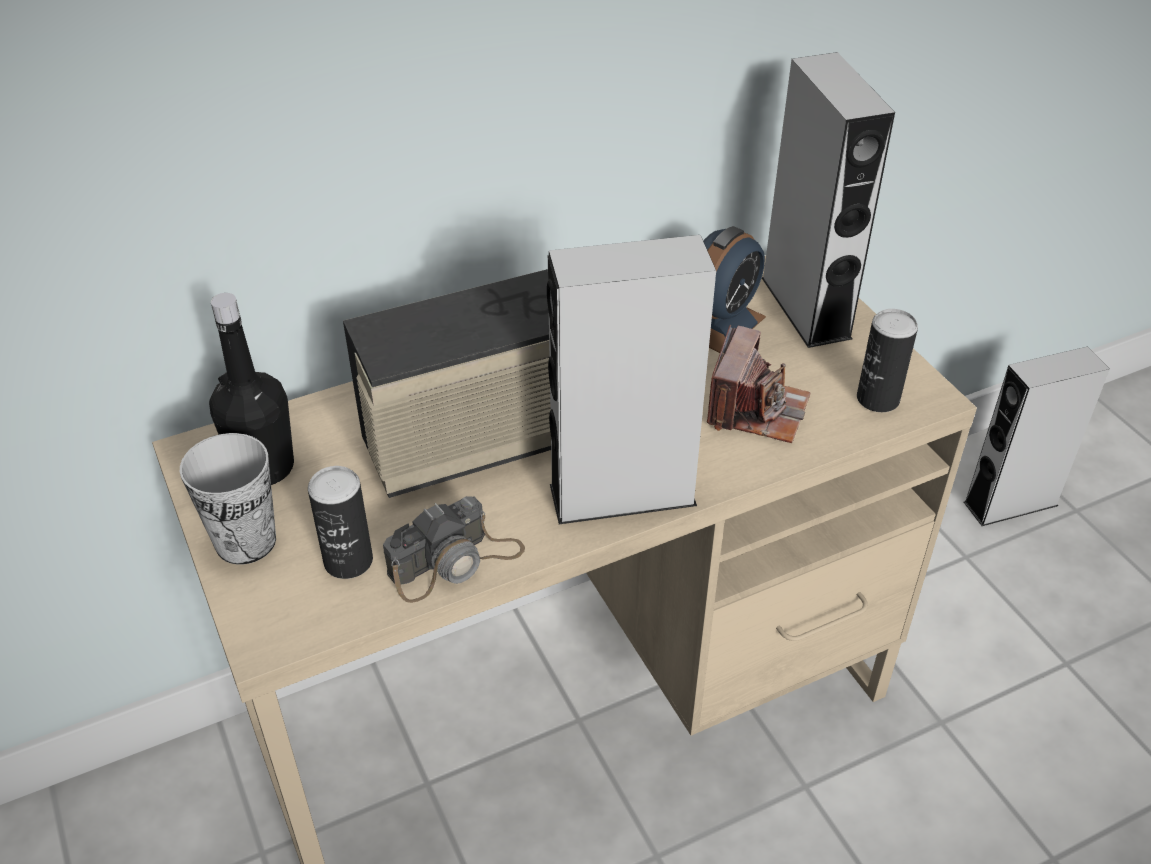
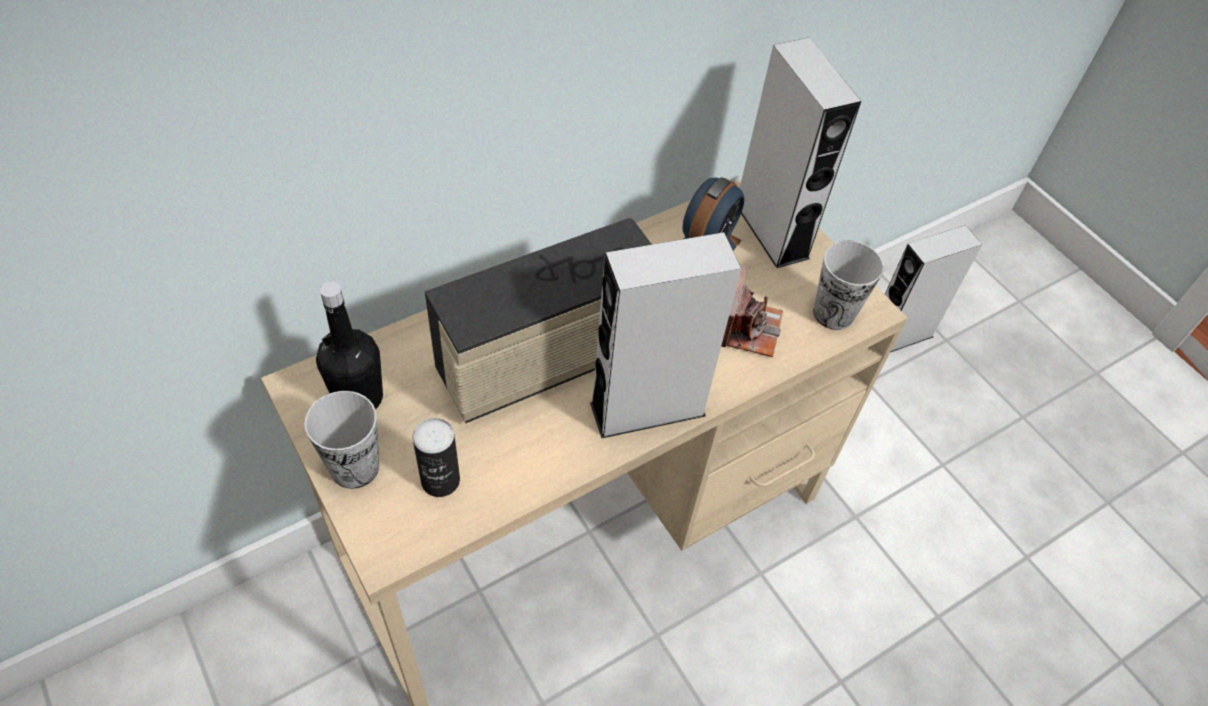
camera: 10 degrees left, 10 degrees up
camera [383,496,525,603] -> none
can [857,309,918,412] -> cup [813,240,884,330]

